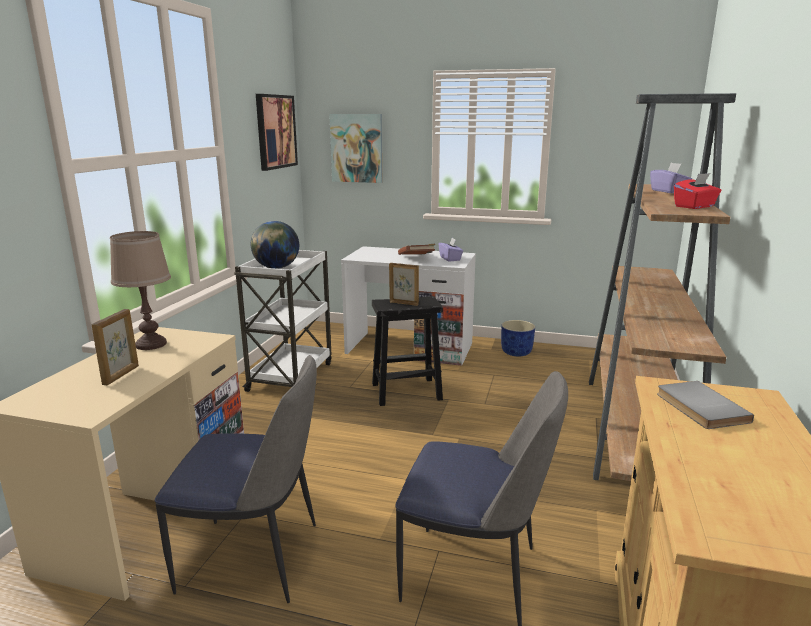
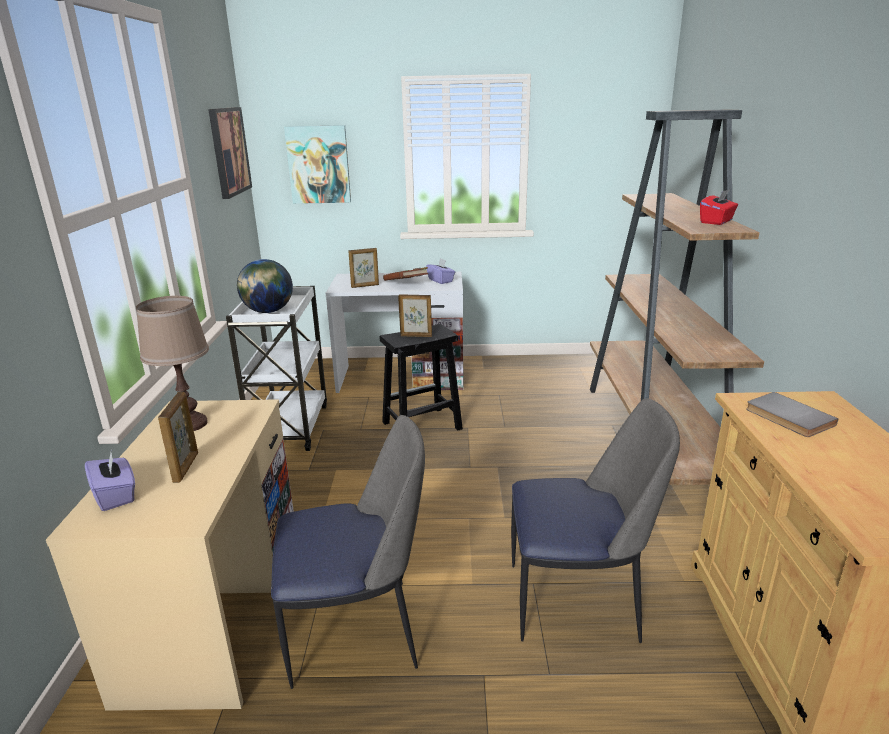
camera: 15 degrees left, 5 degrees up
blue planter [501,320,535,356] -> none
purple tissue box [650,163,692,193] -> purple tissue box moved to [85,453,135,511]
none -> picture frame [348,248,379,288]

